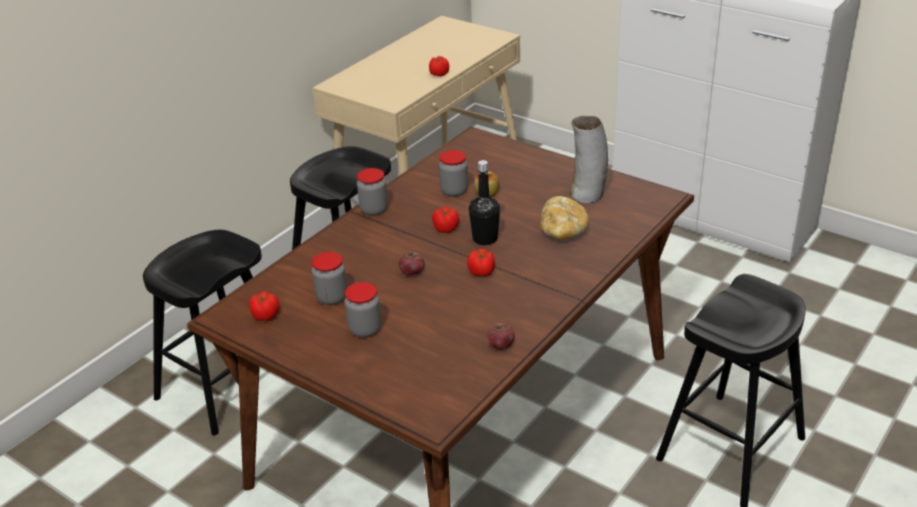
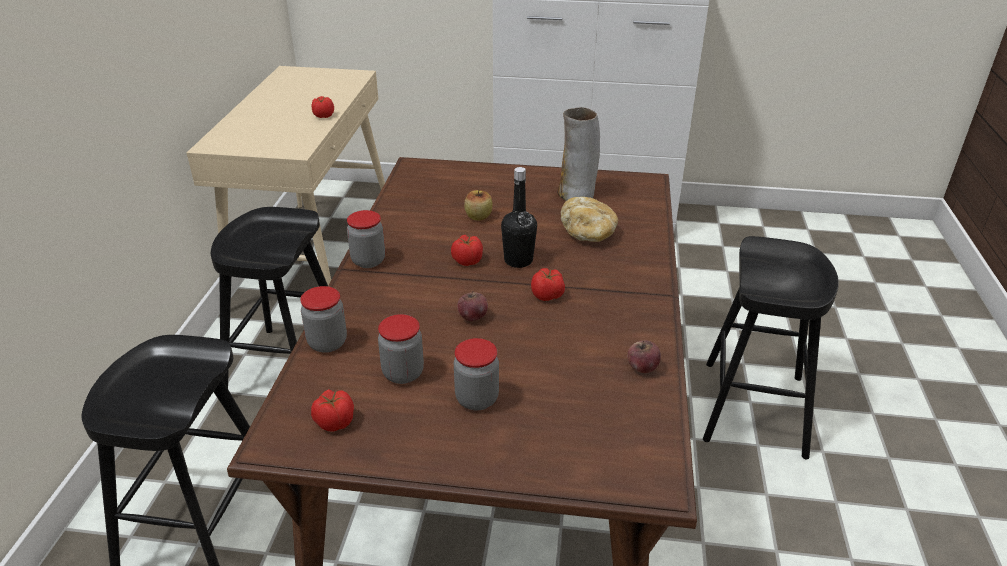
camera: 30 degrees left, 0 degrees up
jar [439,150,468,197] -> jar moved to [300,286,347,353]

